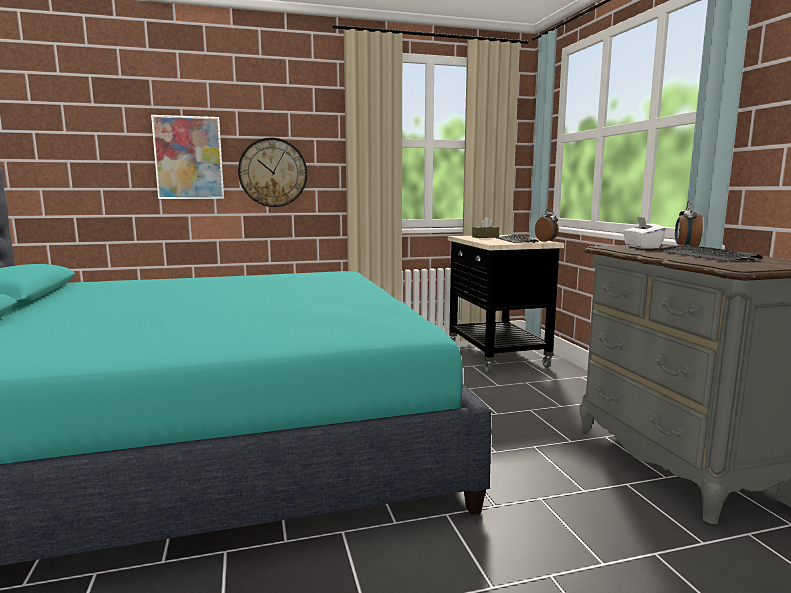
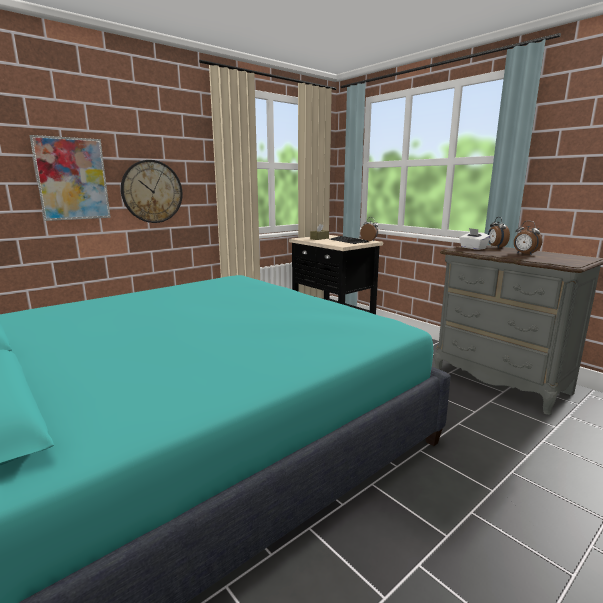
camera: 25 degrees left, 5 degrees up
keyboard [655,245,763,262] -> alarm clock [514,221,542,255]

